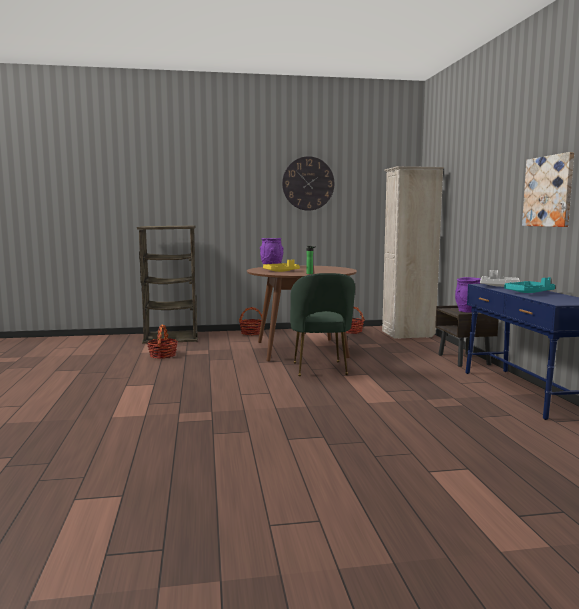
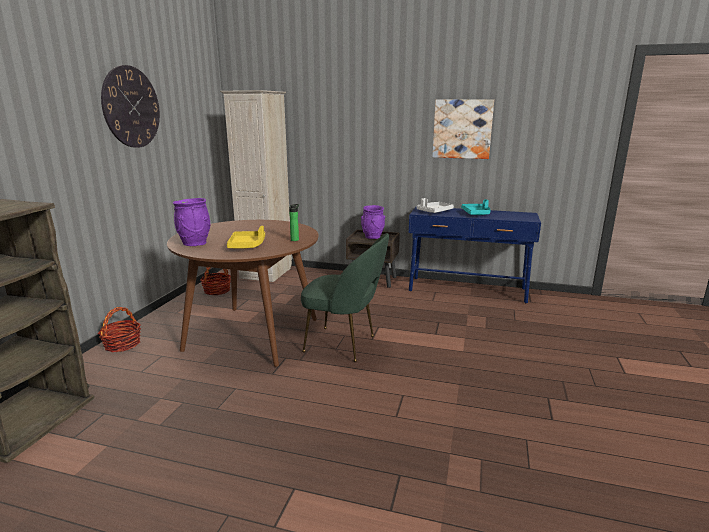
camera: 65 degrees left, 10 degrees up
basket [147,324,178,359] -> none

